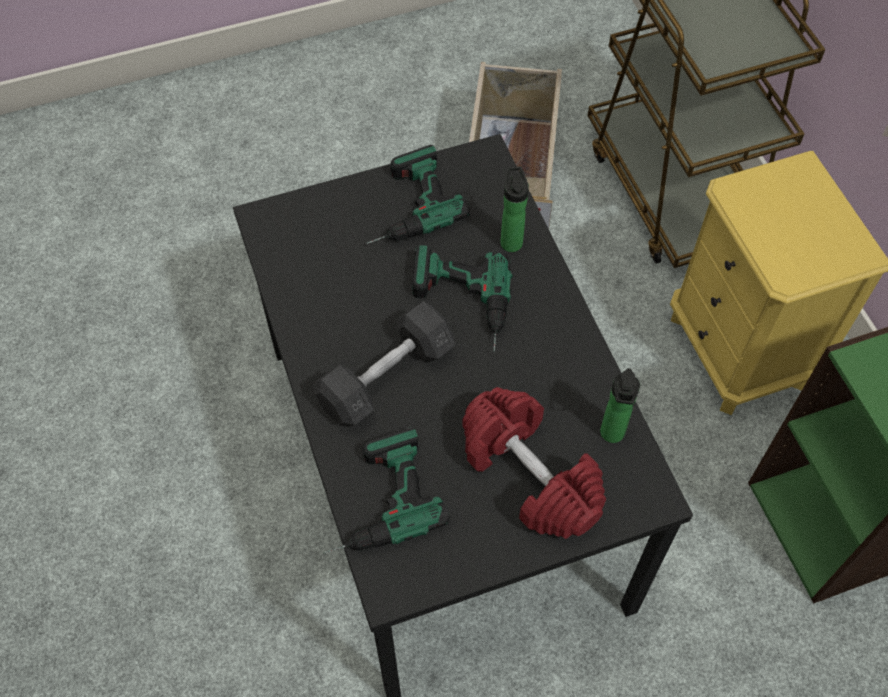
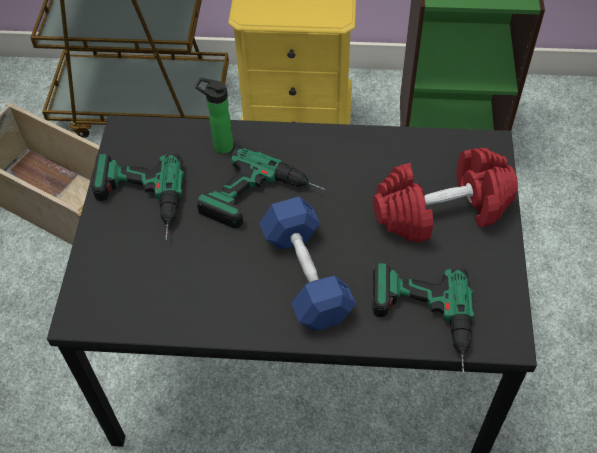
camera: 65 degrees left, 5 degrees down
grey dumbbell [314,302,455,427] -> blue dumbbell [259,196,356,330]
bottle [600,368,640,443] -> none

